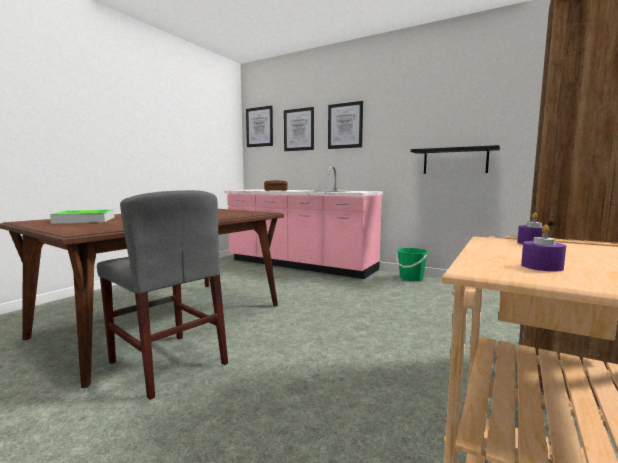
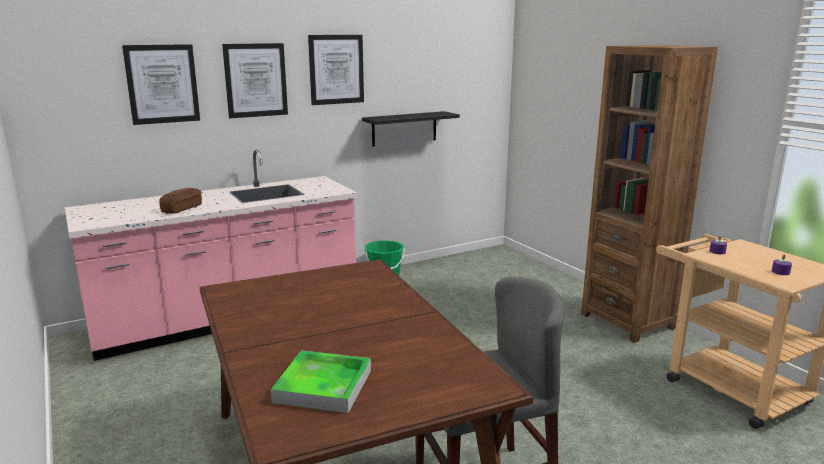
camera: 60 degrees left, 10 degrees up
picture [246,106,273,147] -> picture moved to [308,35,364,105]

